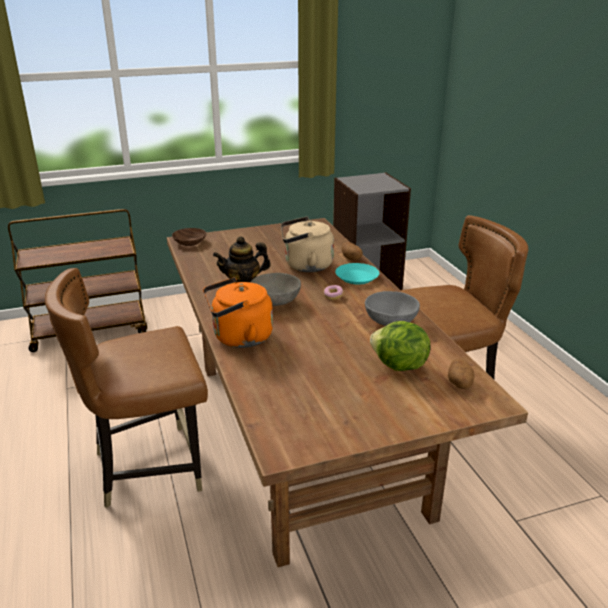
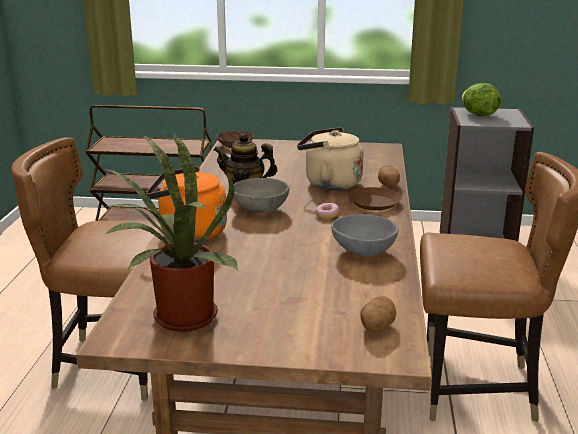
camera: 25 degrees right, 5 degrees down
turquoise plate [335,263,379,285] -> brown plate [348,187,402,211]
lettuce [370,321,431,371] -> lettuce moved to [462,83,501,116]
none -> potted plant [104,132,239,332]

